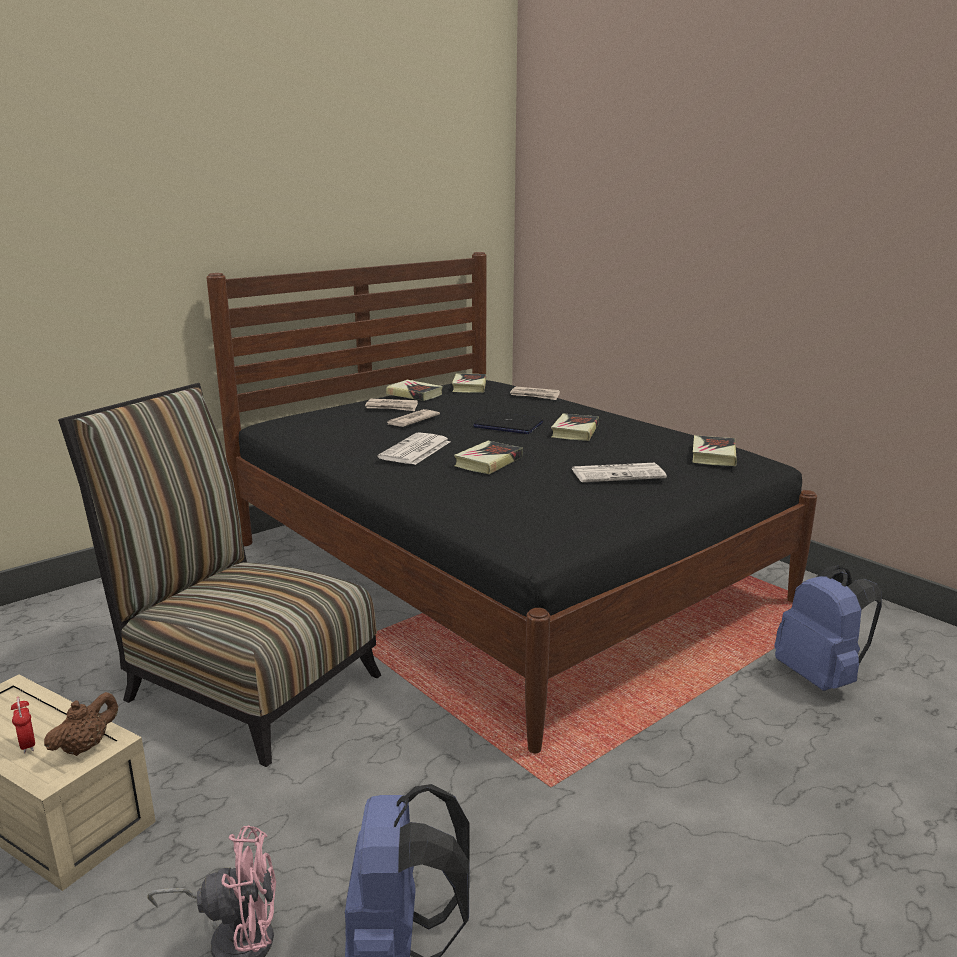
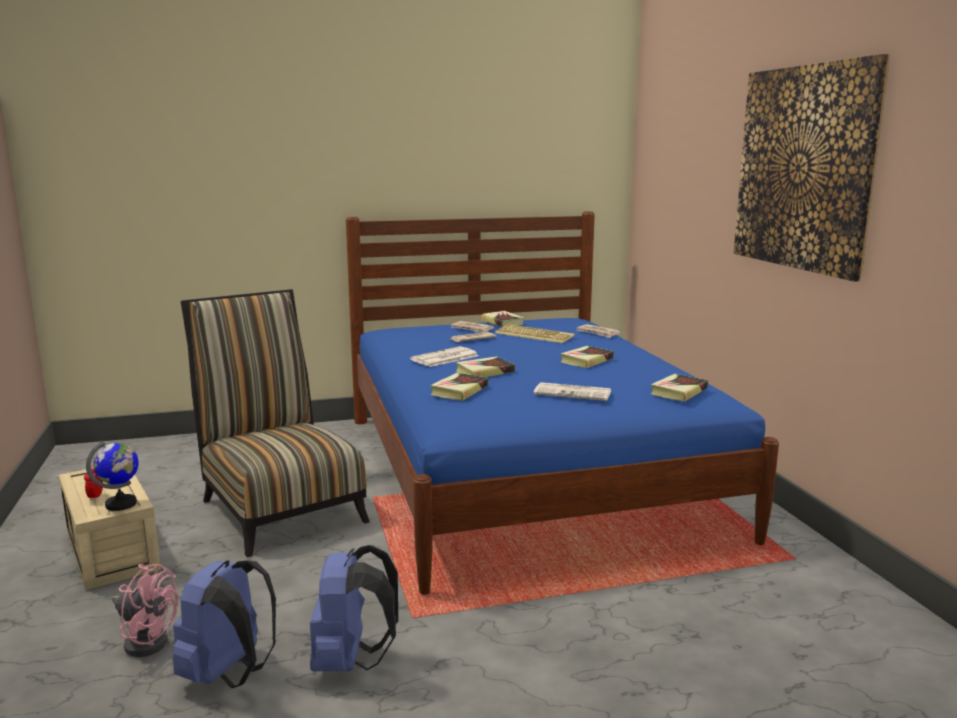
camera: 25 degrees right, 5 degrees down
brown teapot [44,692,118,756] -> globe [86,441,139,511]
black bed [207,252,817,753] -> blue bed [346,211,779,595]
book [452,374,486,393] -> book moved to [430,373,488,401]
laptop [473,412,543,434] -> none
blue backpack [774,565,882,691] -> blue backpack moved to [310,545,398,672]
none -> keyboard [495,324,575,343]
none -> picture [734,54,890,281]

